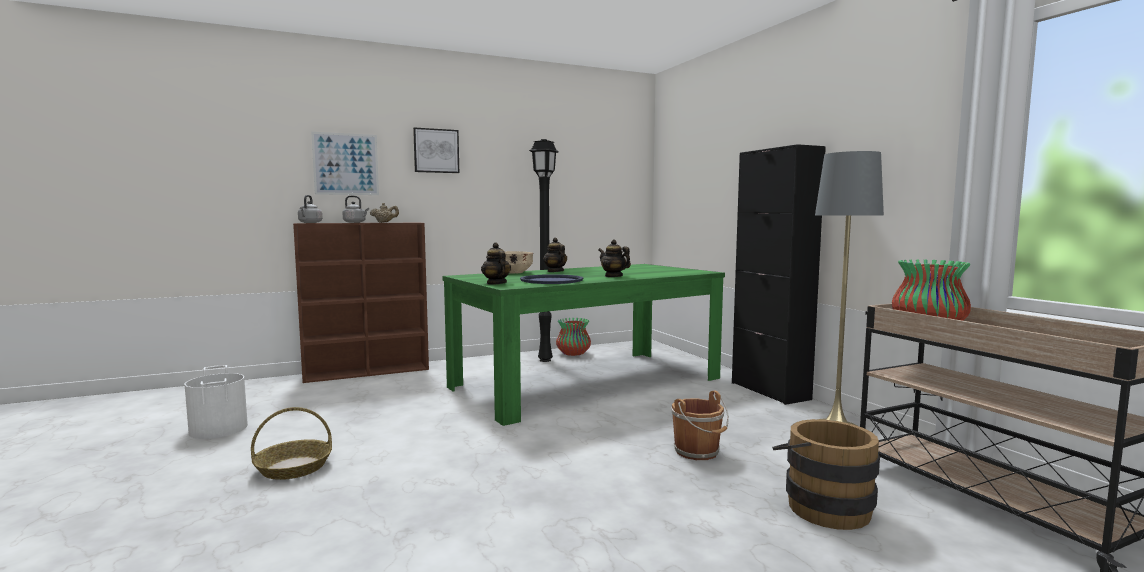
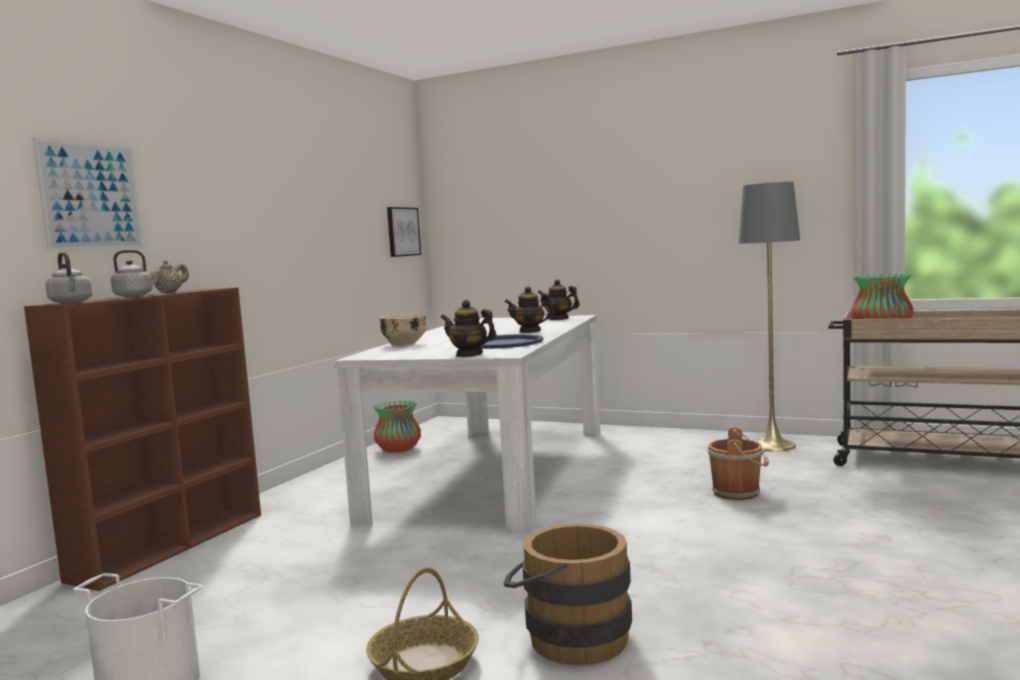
camera: 40 degrees left, 0 degrees up
picture [413,127,459,173] -> picture moved to [387,207,421,257]
green dining table [443,264,725,426] -> white dining table [334,315,600,534]
black floor lamp [529,139,559,362] -> none
teapot [543,238,567,272] -> teapot moved to [538,279,580,320]
black cabinet [732,144,826,405] -> none
brown bucket [772,419,880,530] -> brown bucket moved to [503,524,632,665]

